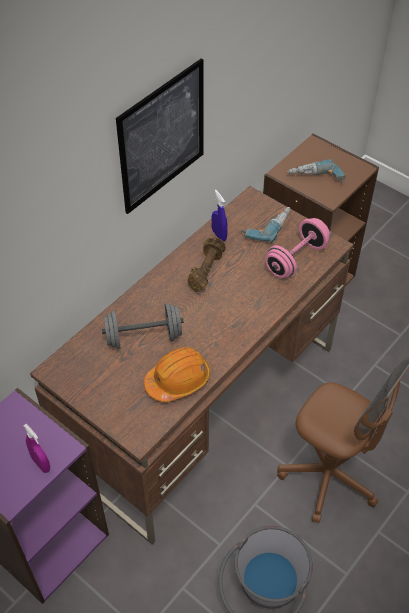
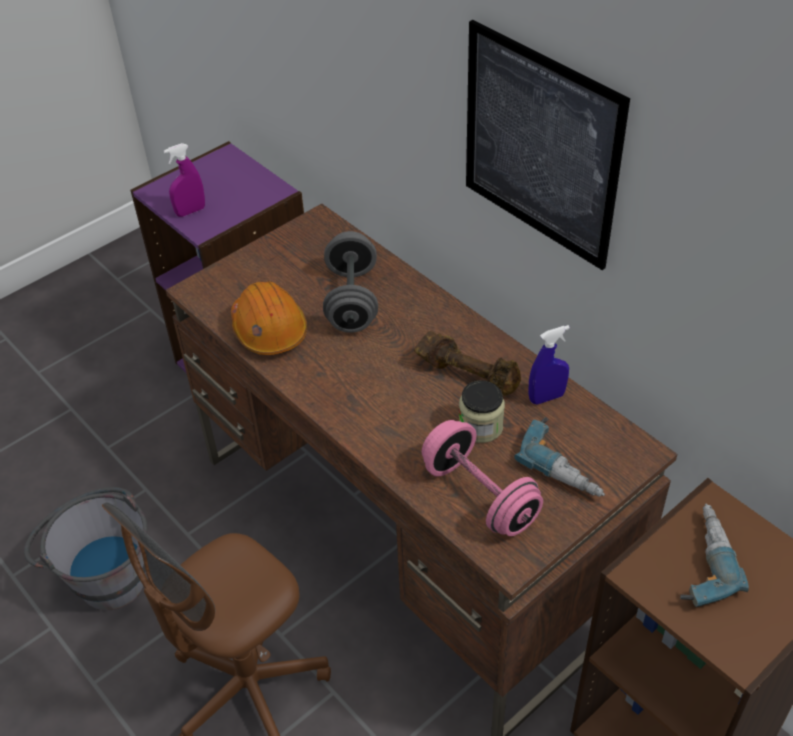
camera: 100 degrees right, 5 degrees down
none -> jar [459,380,505,443]

